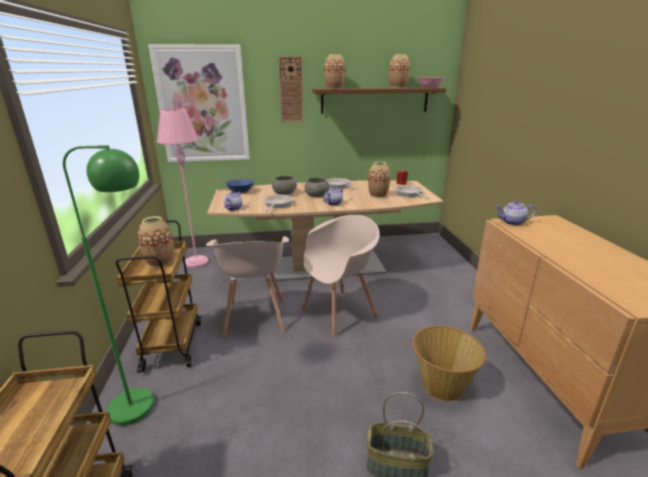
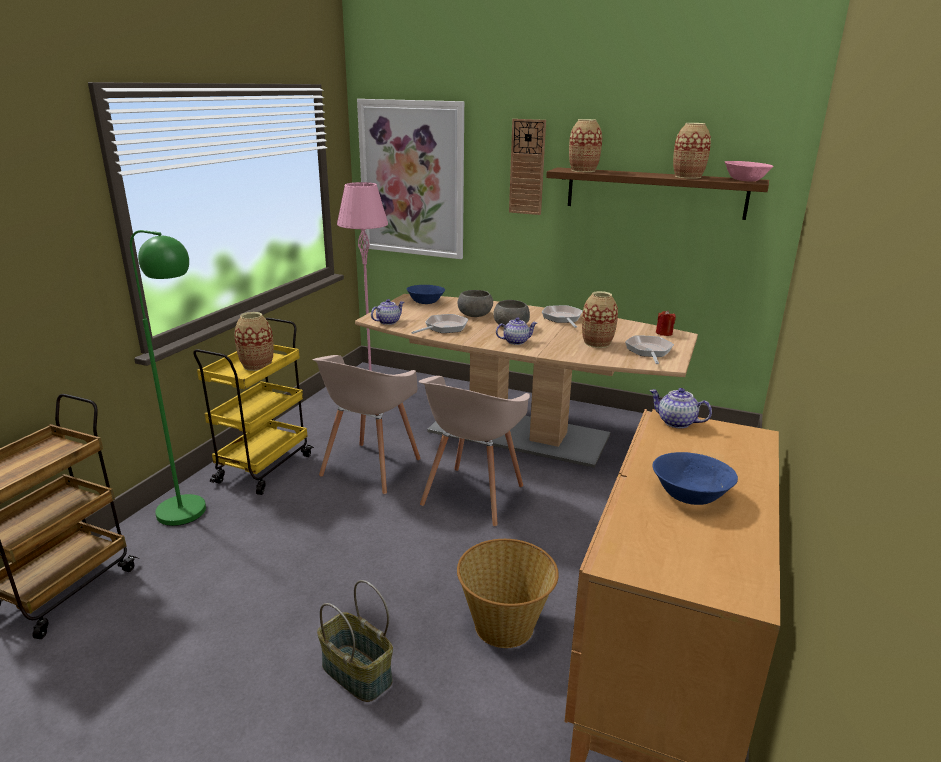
camera: 30 degrees right, 0 degrees up
brown cart [116,220,201,373] -> yellow cart [193,318,314,495]
beige chair [302,215,379,337] -> beige chair turned 120 degrees clockwise [419,376,530,526]
none -> blue bowl [653,452,738,505]

